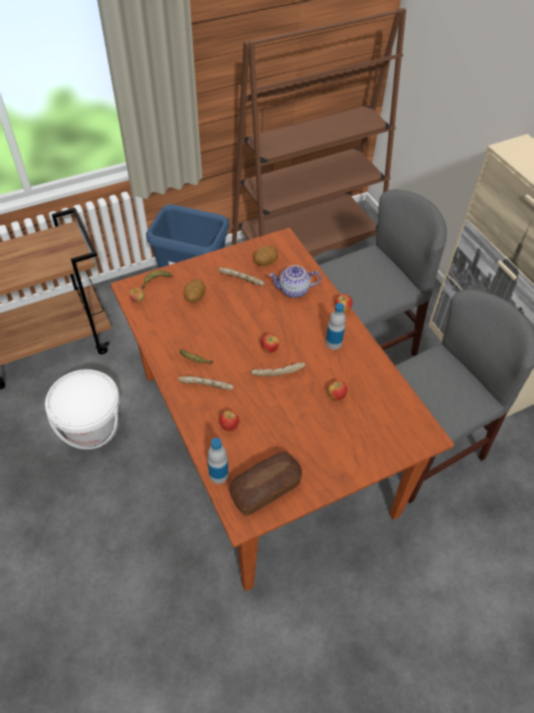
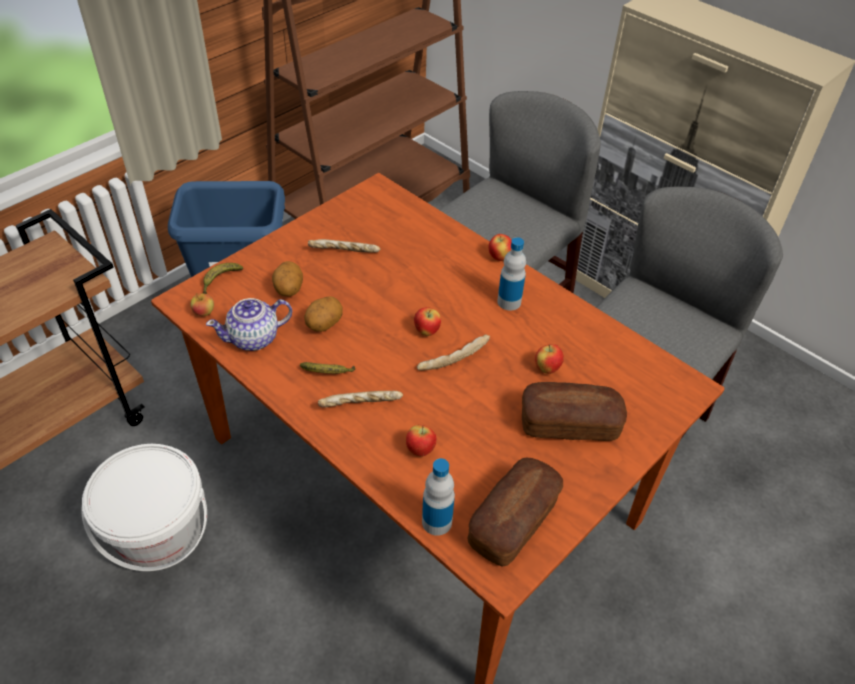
camera: 20 degrees left, 5 degrees down
potato [253,246,278,266] -> potato moved to [304,296,343,332]
teapot [269,265,321,298] -> teapot moved to [206,298,292,351]
none -> bread [522,382,627,441]

